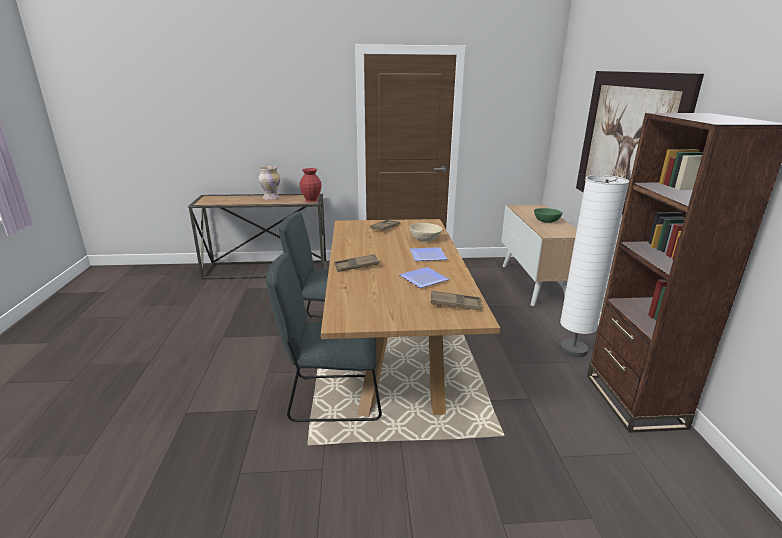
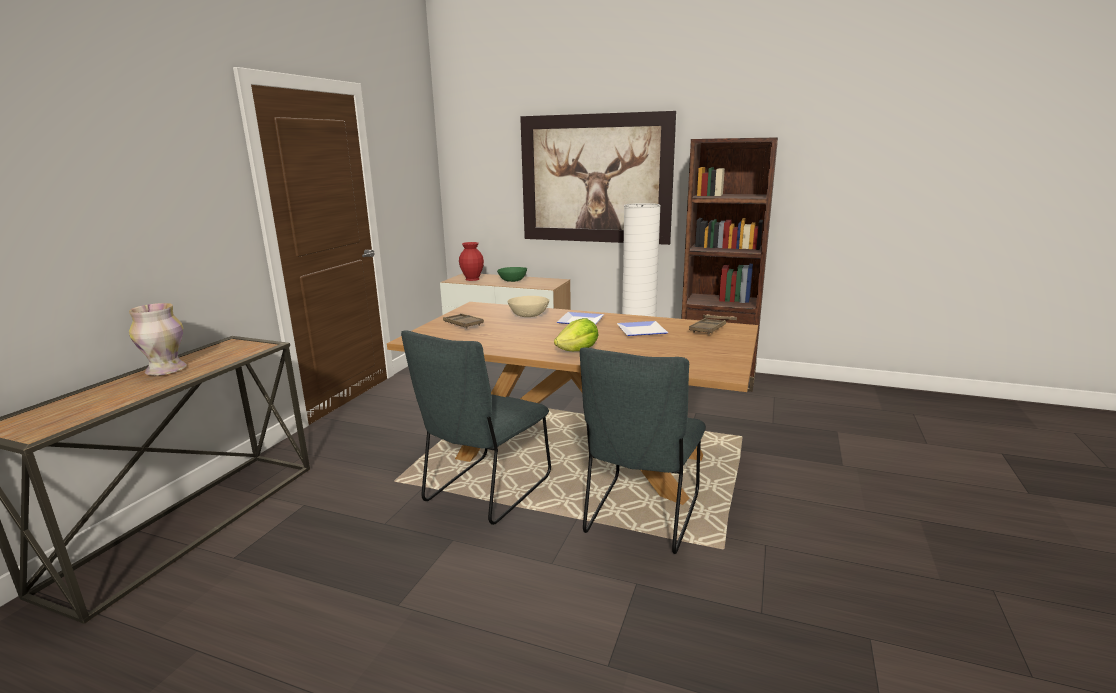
camera: 65 degrees left, 5 degrees down
red vase [300,168,322,202] -> red vase moved to [459,242,484,281]
brown tray [334,254,379,272] -> lettuce [554,318,598,351]

